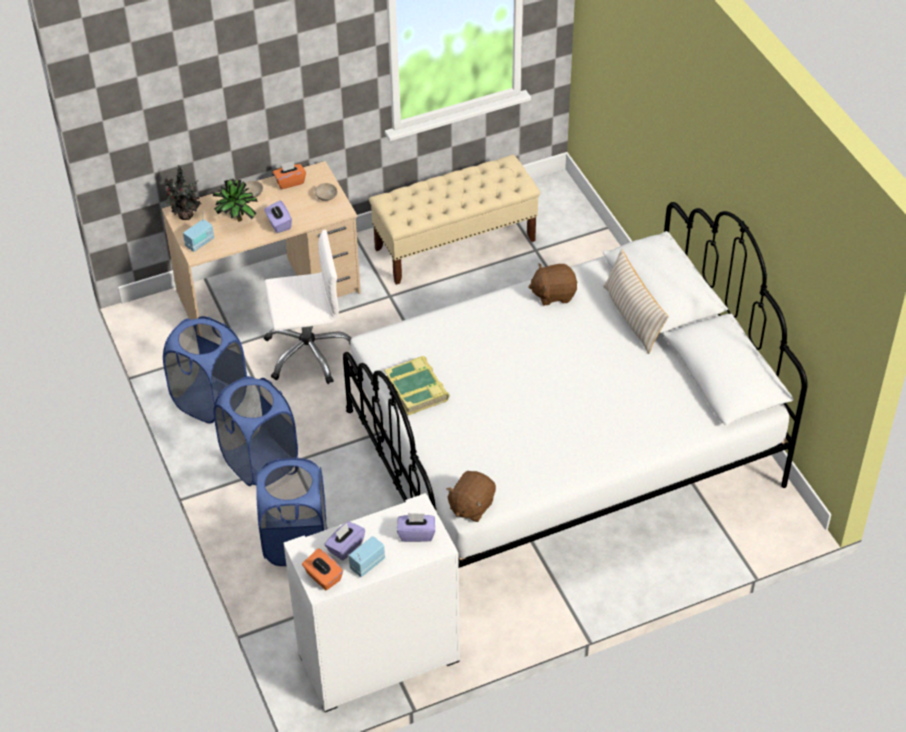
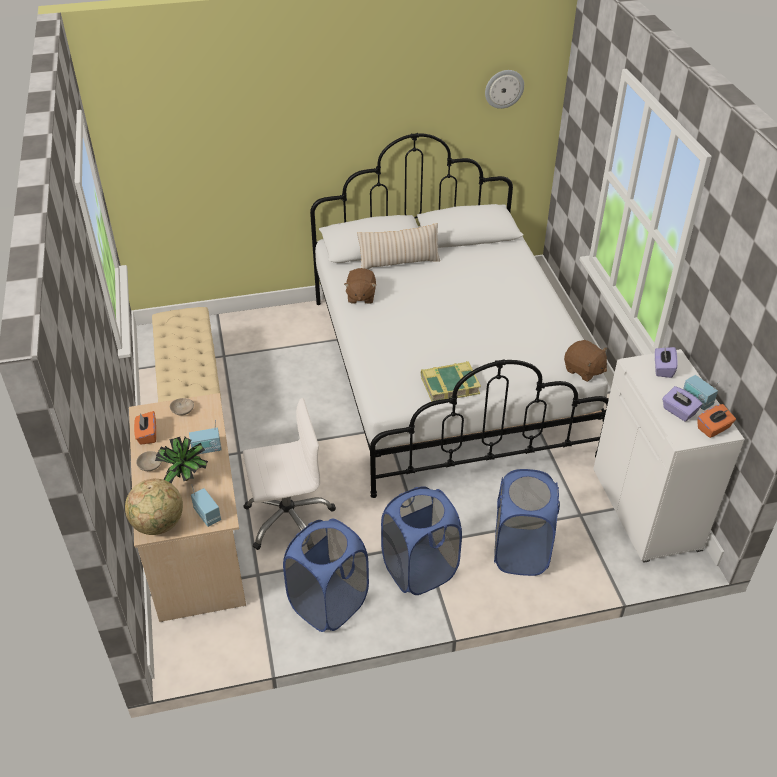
camera: 80 degrees left, 5 degrees down
potted plant [164,165,201,220] -> globe [125,479,183,535]
purple tissue box [264,200,292,233] -> radio [189,420,222,454]
white office chair [264,230,352,384] -> white office chair turned 75 degrees clockwise [243,398,336,550]
none -> wall clock [485,70,524,109]

